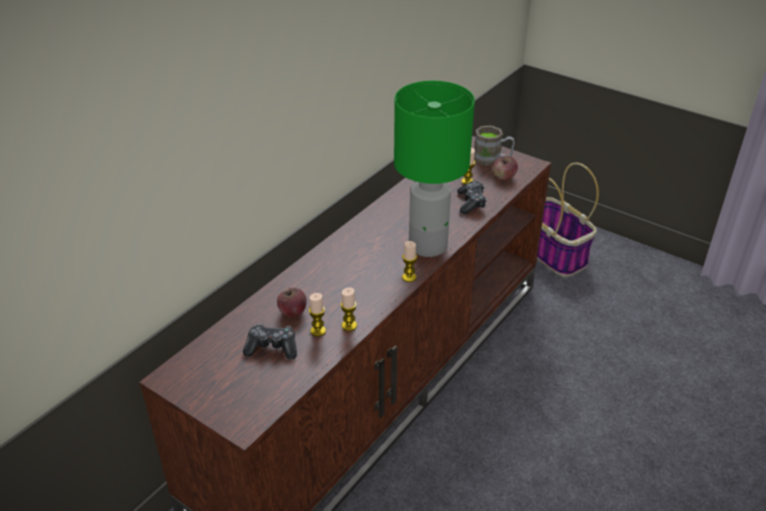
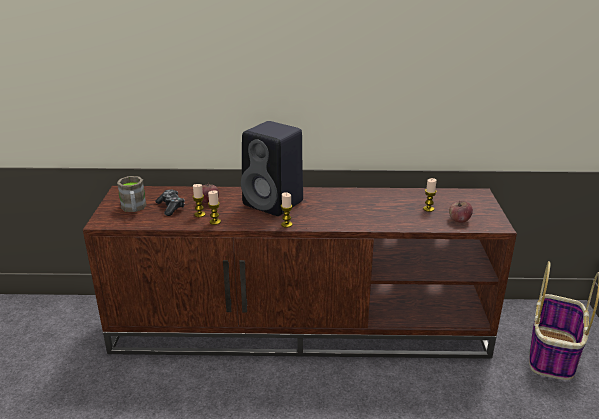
camera: 55 degrees right, 10 degrees down
green table lamp [394,81,475,257] -> none
game controller [457,181,487,214] -> none
brown mug [474,126,515,166] -> brown mug moved to [117,176,147,212]
none -> black speaker [241,121,303,216]

